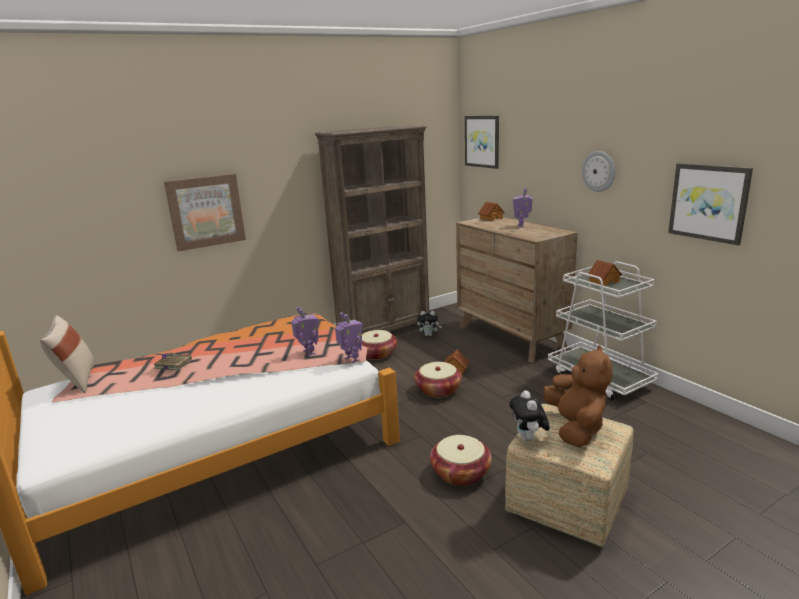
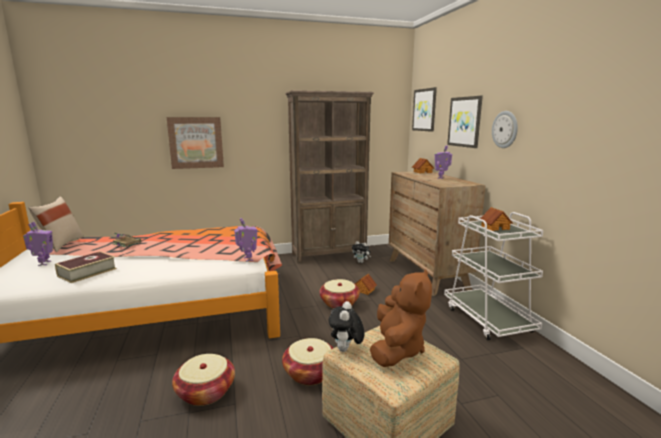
camera: 15 degrees right, 5 degrees down
toy robot [291,307,318,356] -> toy robot moved to [23,222,53,266]
basket [362,330,397,360] -> basket moved to [172,354,235,406]
picture [668,163,753,246] -> picture moved to [447,96,483,148]
none -> book [55,251,117,283]

